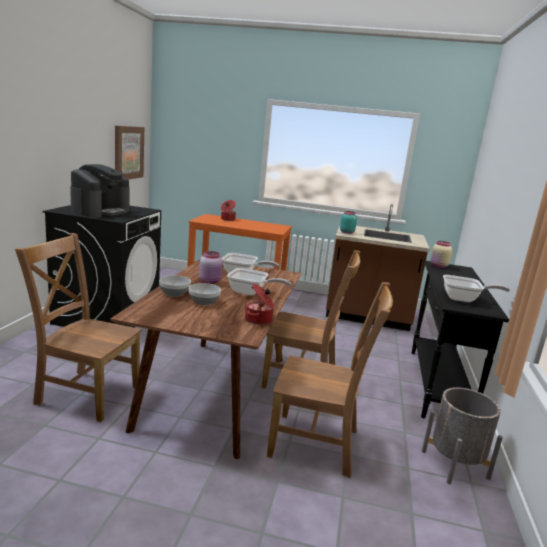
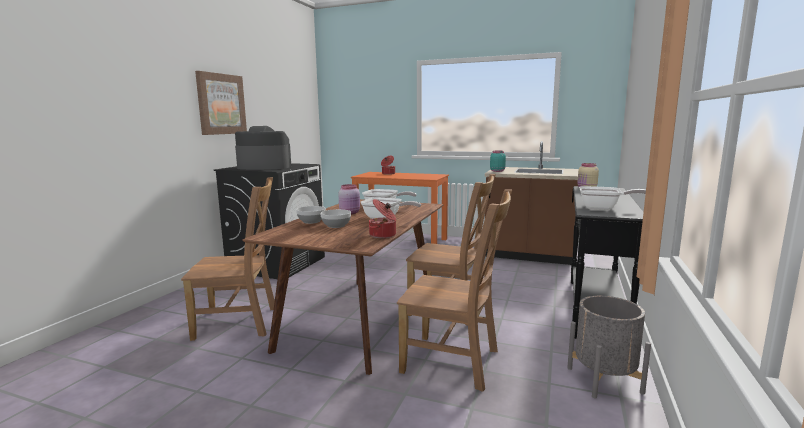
camera: 10 degrees right, 5 degrees down
brown chair [15,233,142,422] -> brown chair turned 150 degrees clockwise [181,177,275,341]
coffee machine [70,164,130,218] -> coffee machine turned 120 degrees counterclockwise [235,126,291,170]
picture [115,126,144,180] -> picture moved to [195,71,247,135]

